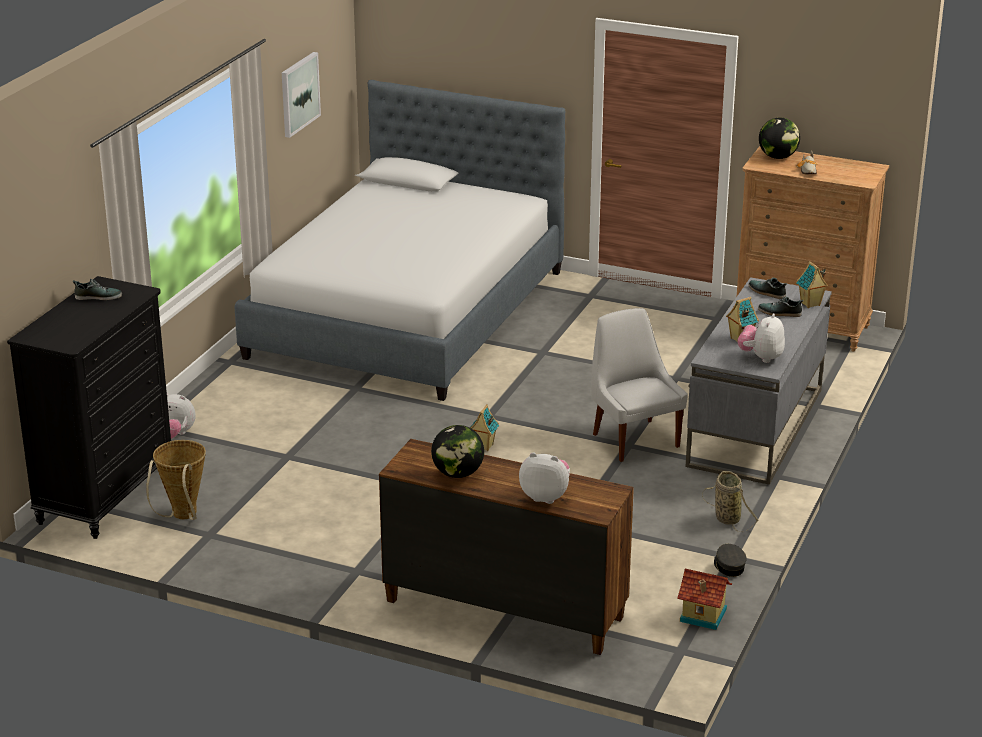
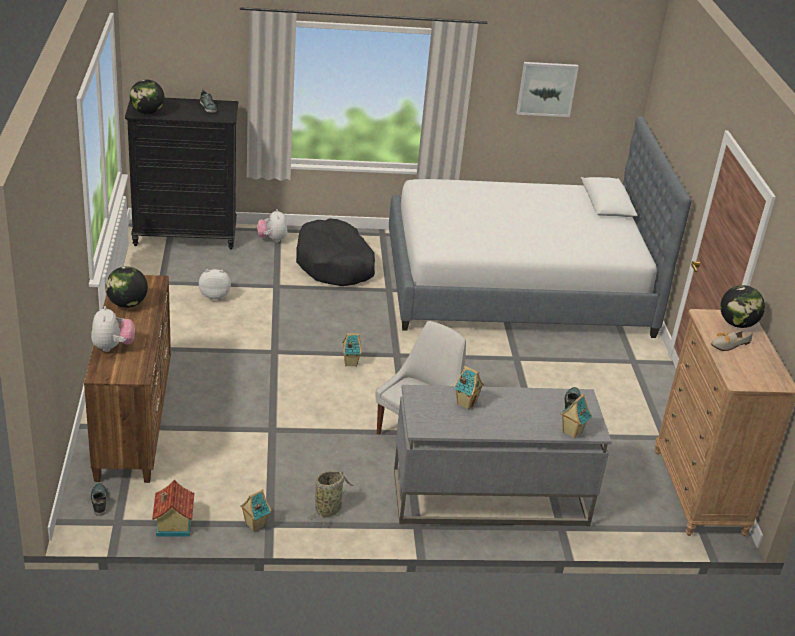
camera: 60 degrees right, 5 degrees up
basket [146,440,206,520] -> none
grey cap [714,544,747,577] -> toy house [240,489,272,532]
plush toy [738,313,785,363] -> plush toy moved to [199,269,231,300]
shoe [758,297,803,317] -> shoe moved to [91,483,107,516]
none -> globe [130,80,164,114]
none -> black dog bed [296,218,375,286]

